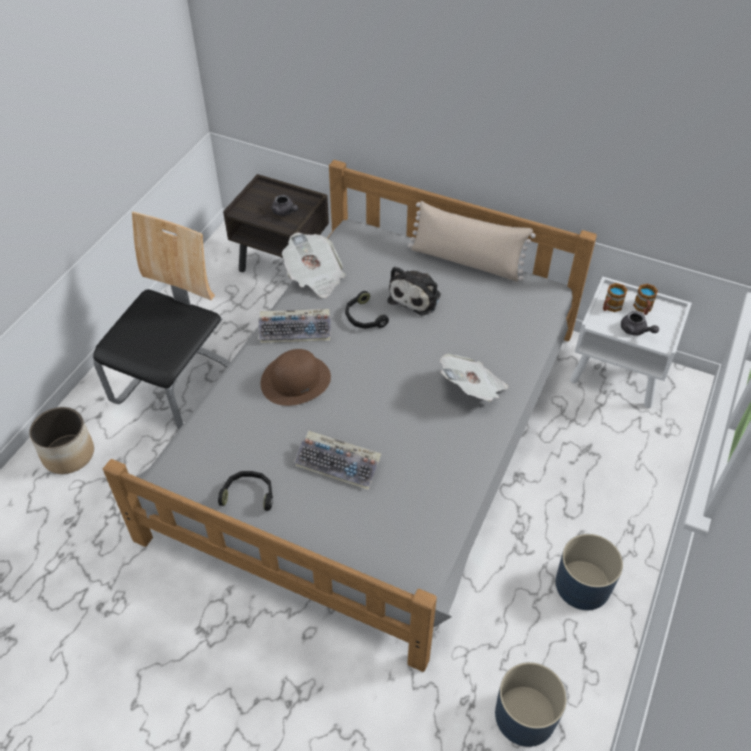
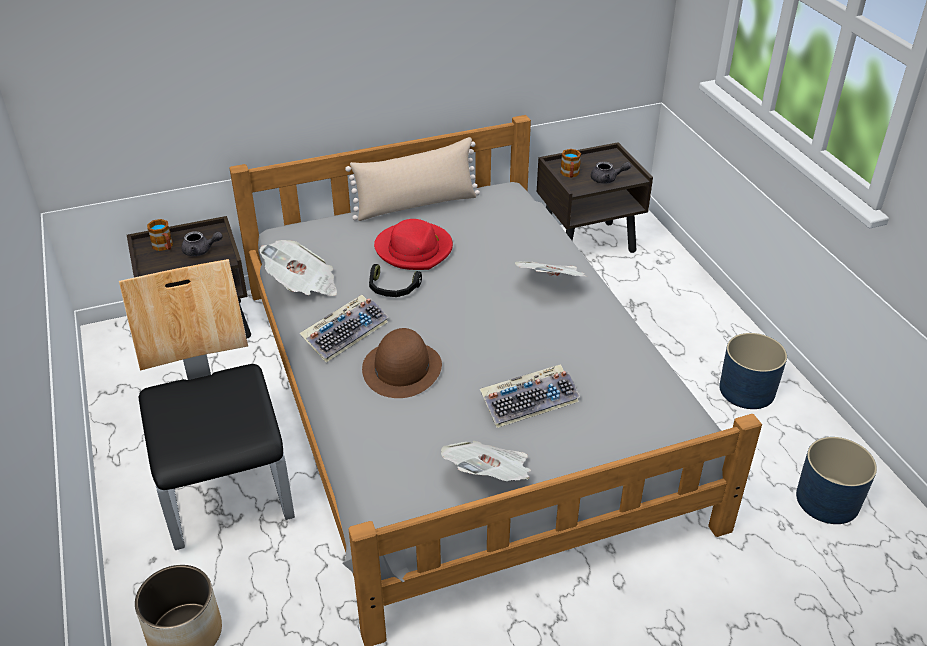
camera: 45 degrees left, 10 degrees down
black headphones [218,471,273,511] -> newspaper [441,441,531,481]
plush toy [387,266,441,316] -> red hat [374,219,453,270]
white nightstand [570,276,692,408] -> brown nightstand [537,142,653,253]
mug [633,284,658,315] -> mug moved to [147,219,173,251]

